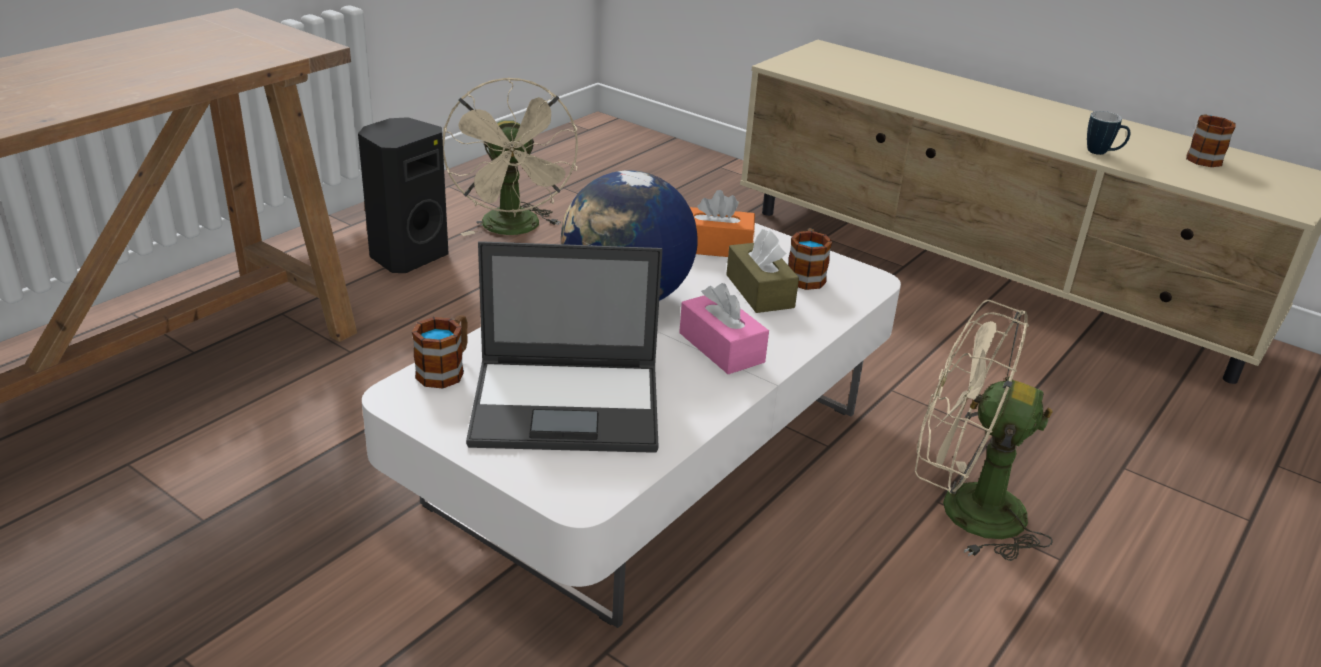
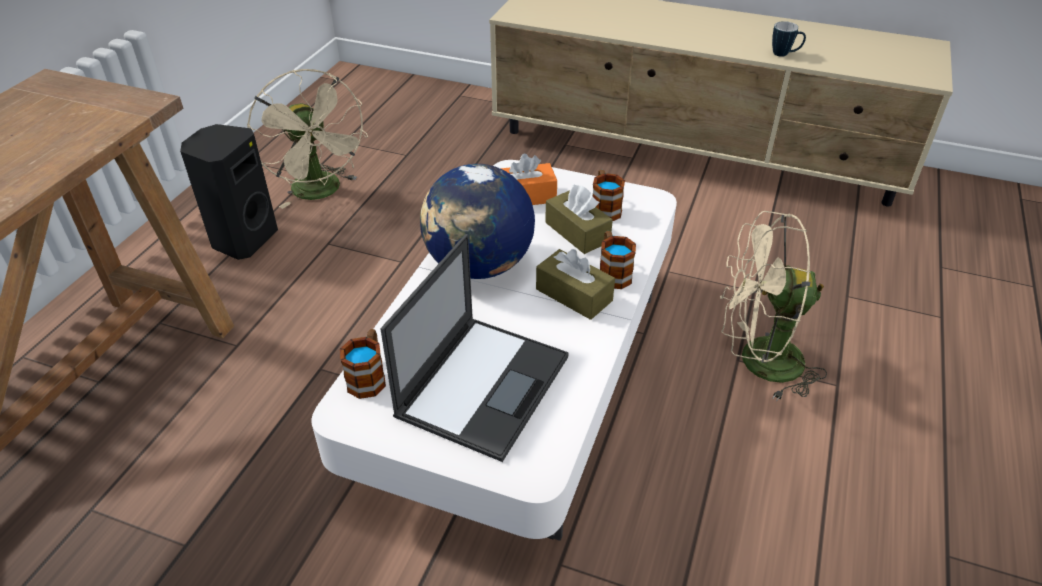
camera: 15 degrees left, 10 degrees up
laptop [466,241,662,453] -> laptop turned 45 degrees counterclockwise [380,234,569,462]
pink tissue box [679,283,769,374] -> brown tissue box [536,249,615,320]
mug [1186,114,1236,167] -> mug moved to [600,231,636,289]

